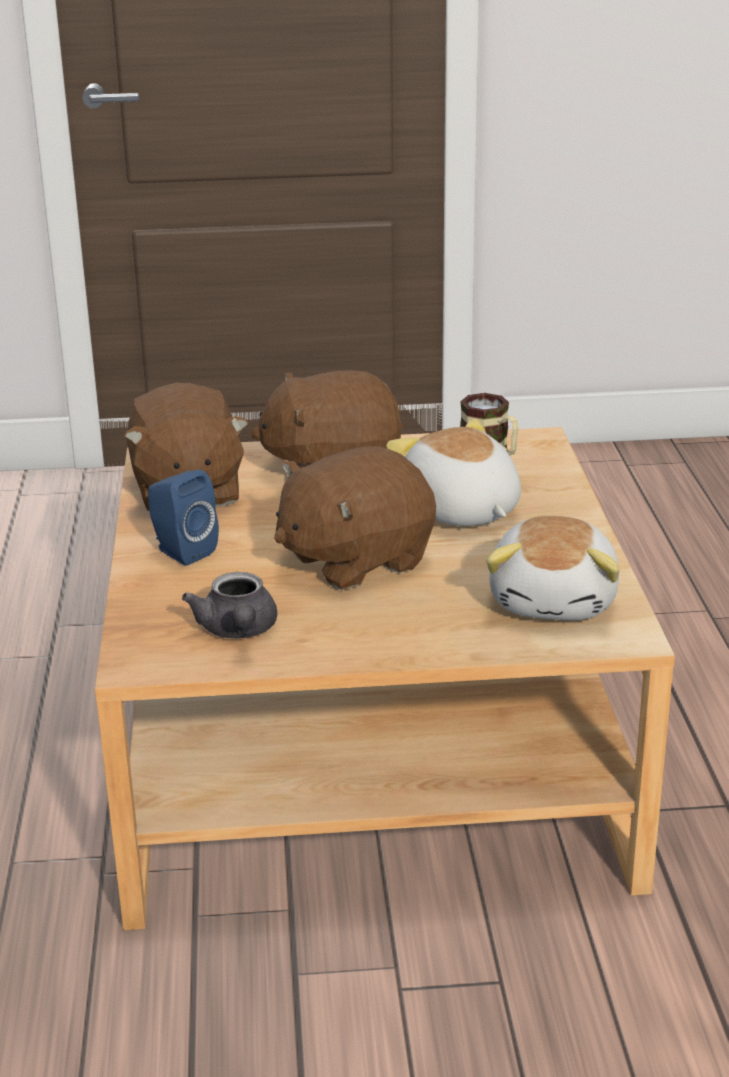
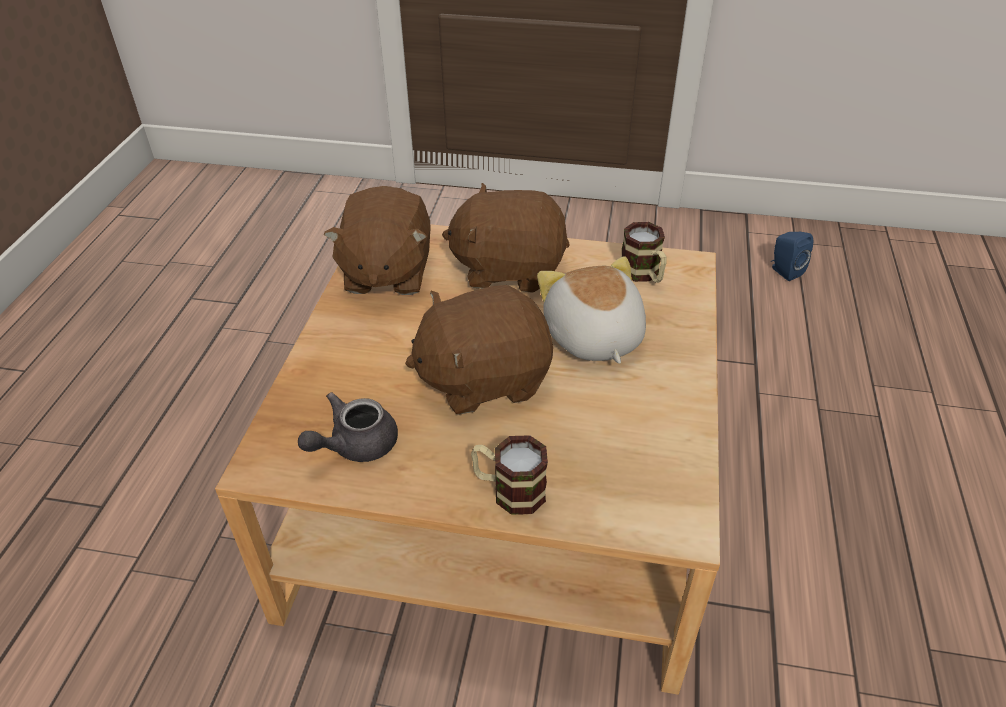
camera: 15 degrees right, 15 degrees up
blue speaker [148,470,219,566] -> blue speaker moved to [771,231,813,281]
grey teapot [182,572,277,638] -> grey teapot turned 45 degrees clockwise [298,392,398,462]
plush toy [486,516,620,620] -> none
none -> mug [471,435,548,515]

